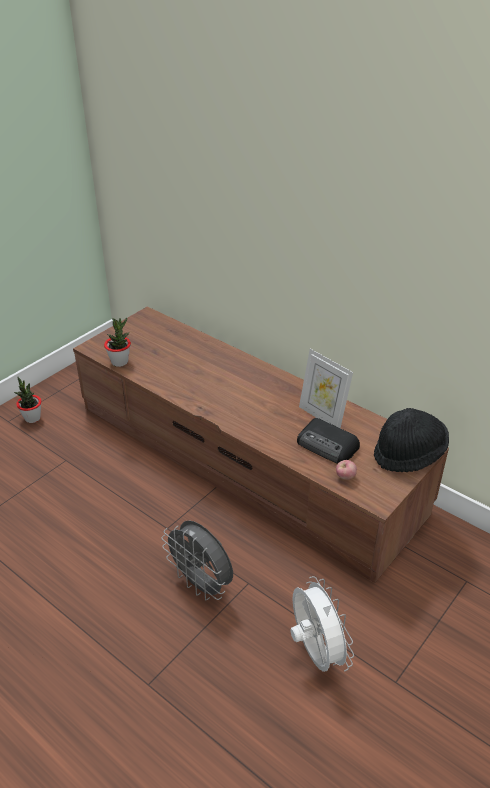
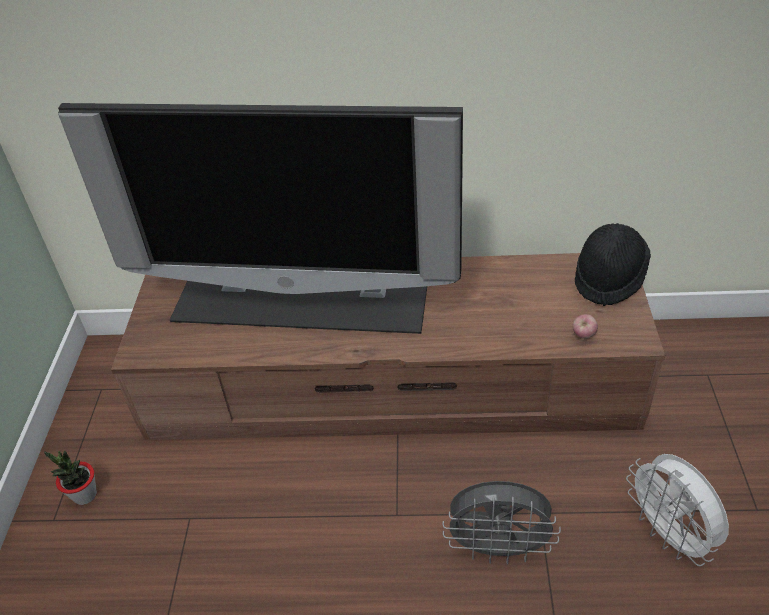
camera: 35 degrees left, 5 degrees up
potted plant [104,318,131,367] -> none
white fan [291,576,354,672] -> white fan turned 150 degrees counterclockwise [626,454,729,566]
radio [297,418,360,464] -> none
picture frame [299,349,353,428] -> none
none -> television [58,103,463,334]

